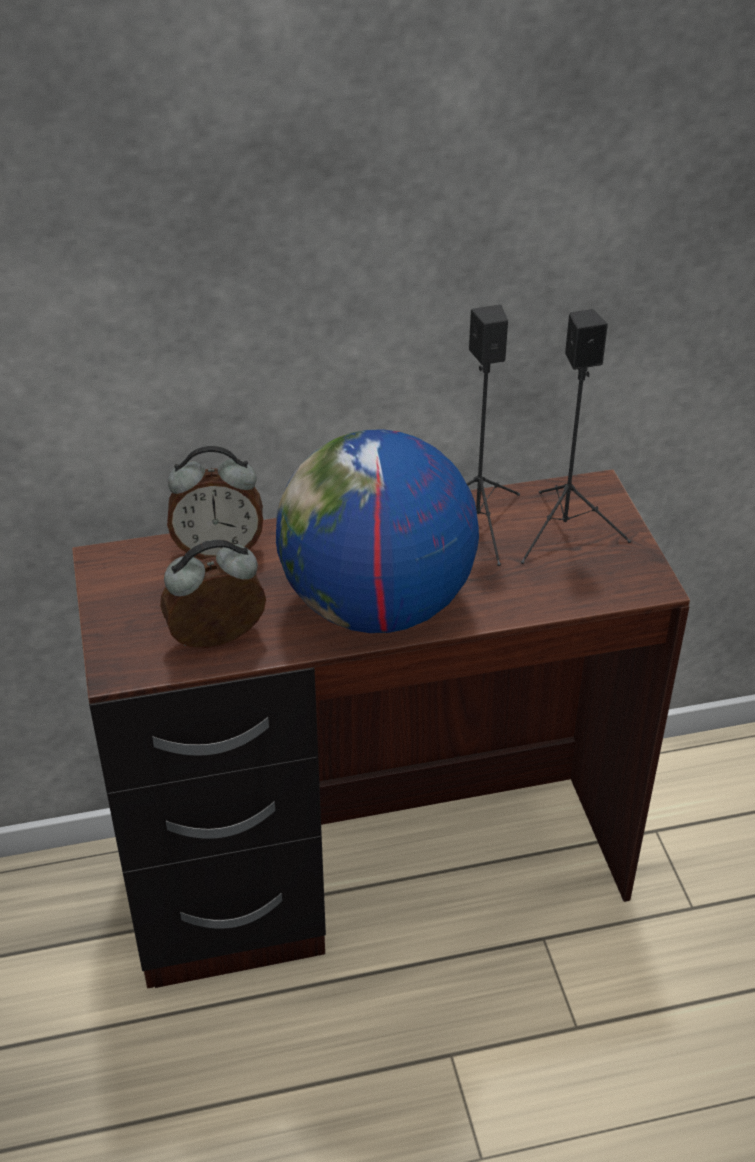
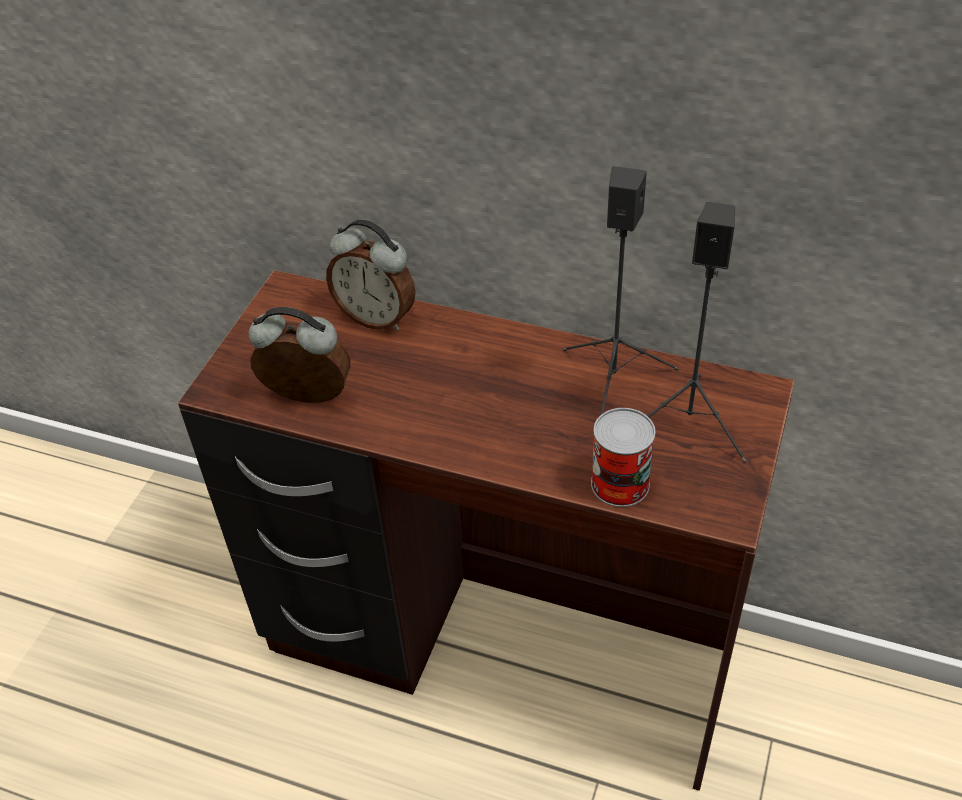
camera: 35 degrees right, 5 degrees up
globe [276,429,479,633] -> none
none -> can [591,408,655,507]

